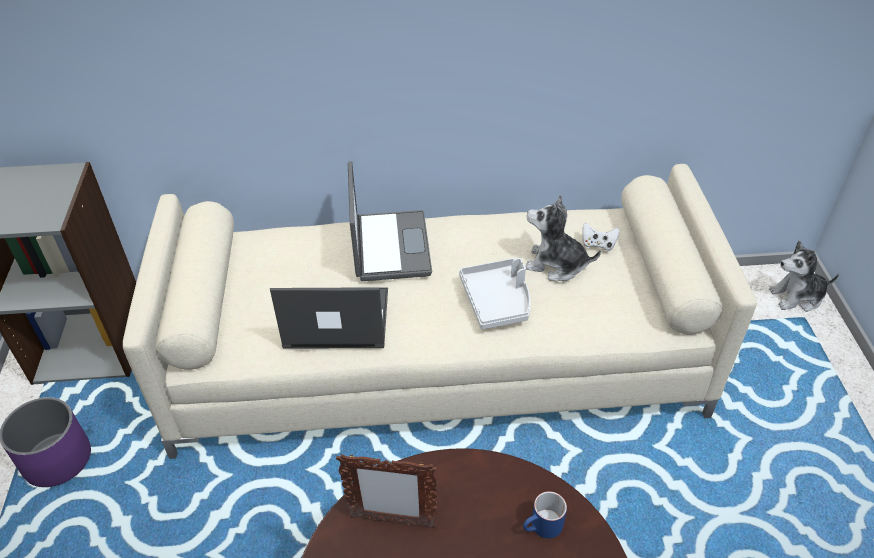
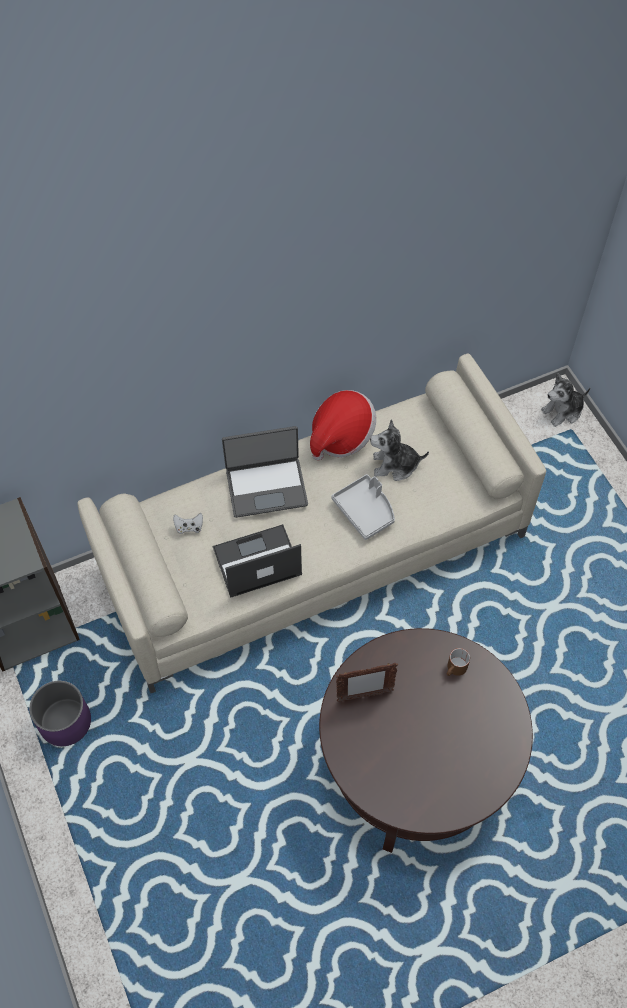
camera: 20 degrees left, 15 degrees up
laptop [348,161,432,281] -> laptop turned 105 degrees clockwise [222,426,308,518]
blue mug [523,491,567,538] -> brown mug [447,648,470,676]
white game controller [582,223,619,251] -> white game controller moved to [173,513,203,534]
none -> hat [310,390,376,461]

